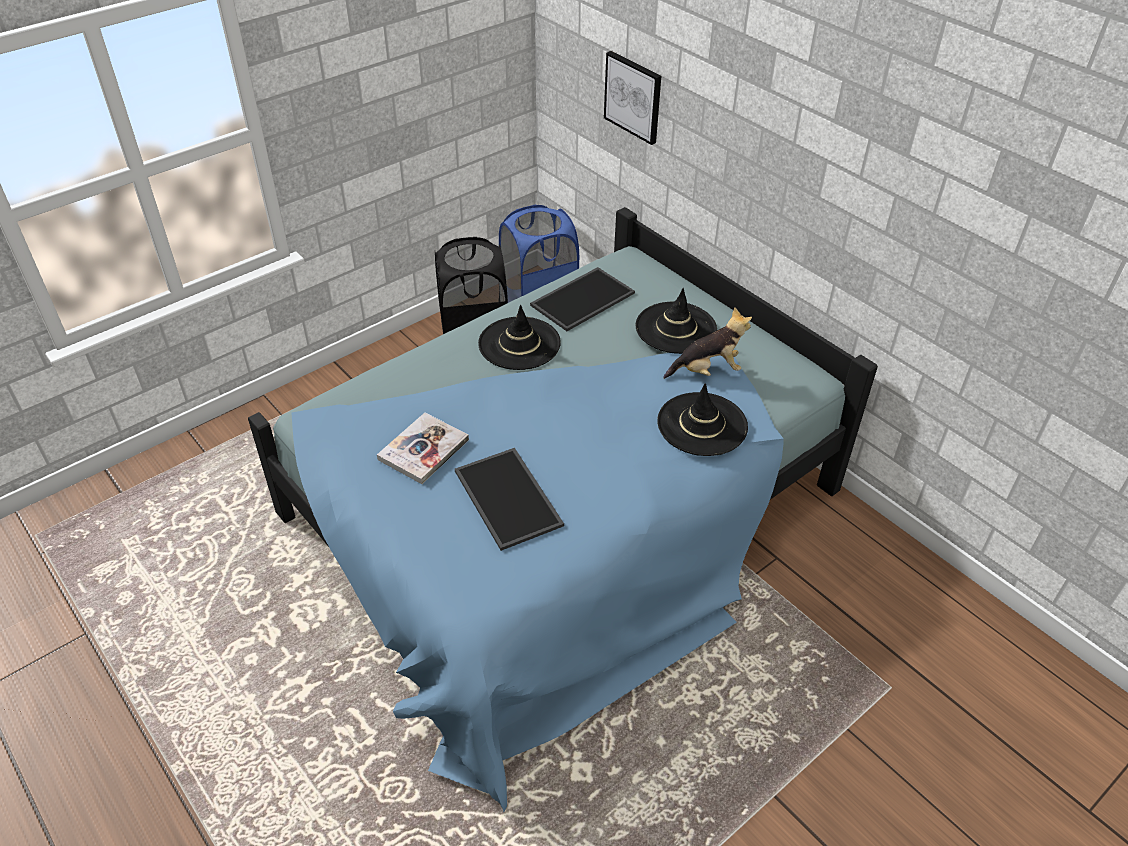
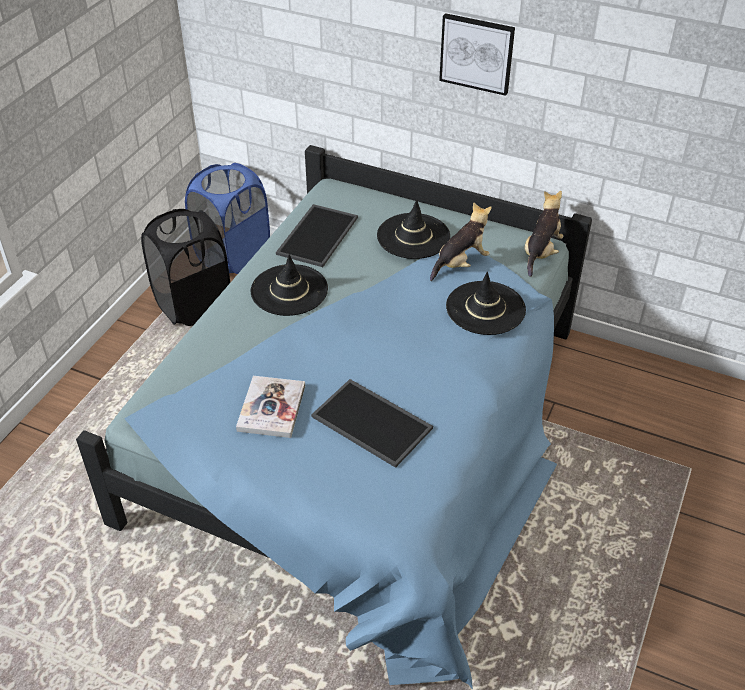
camera: 25 degrees left, 0 degrees up
picture [604,51,661,145] -> picture moved to [439,13,515,96]
none -> plush toy [525,191,564,277]

